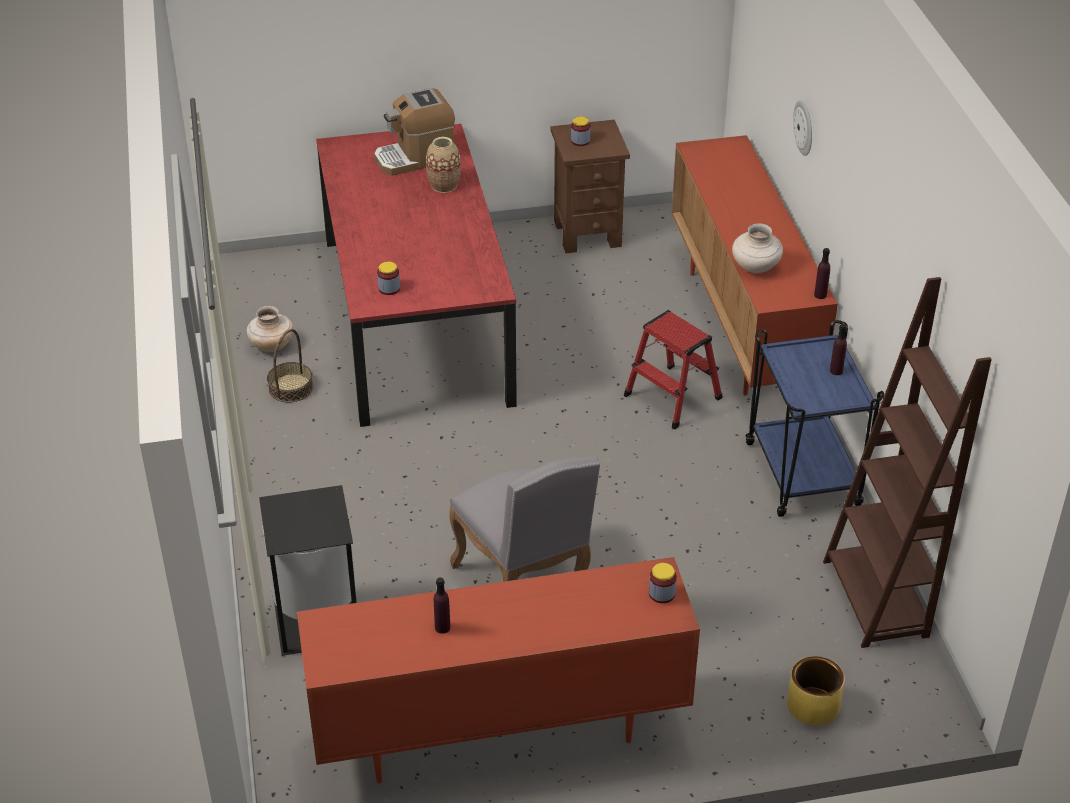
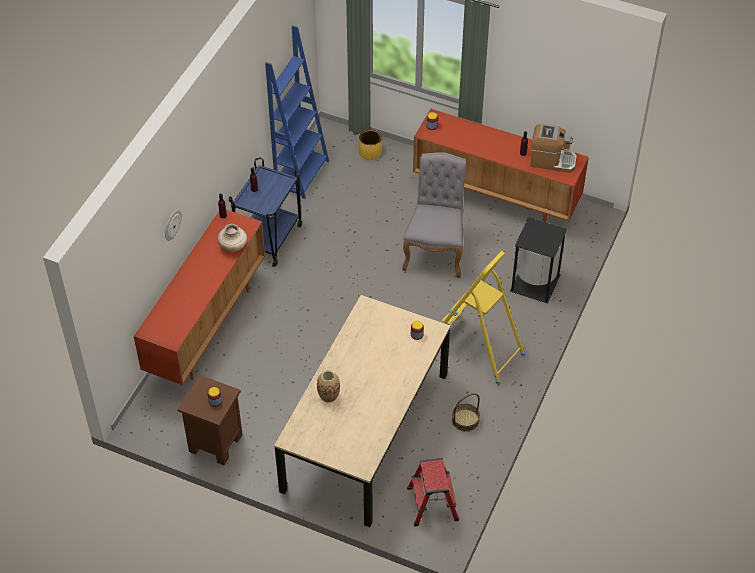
camera: 145 degrees left, 10 degrees up
beige vase [247,306,294,352] -> none
red dining table [316,124,517,427] -> beige dining table [274,295,450,527]
coffee machine [374,88,455,176] -> coffee machine moved to [530,124,577,173]
red step ladder [624,310,723,429] -> red step ladder moved to [407,458,459,526]
brown bookcase [823,277,992,648] -> blue bookcase [265,25,329,199]
none -> yellow step ladder [441,251,525,385]

